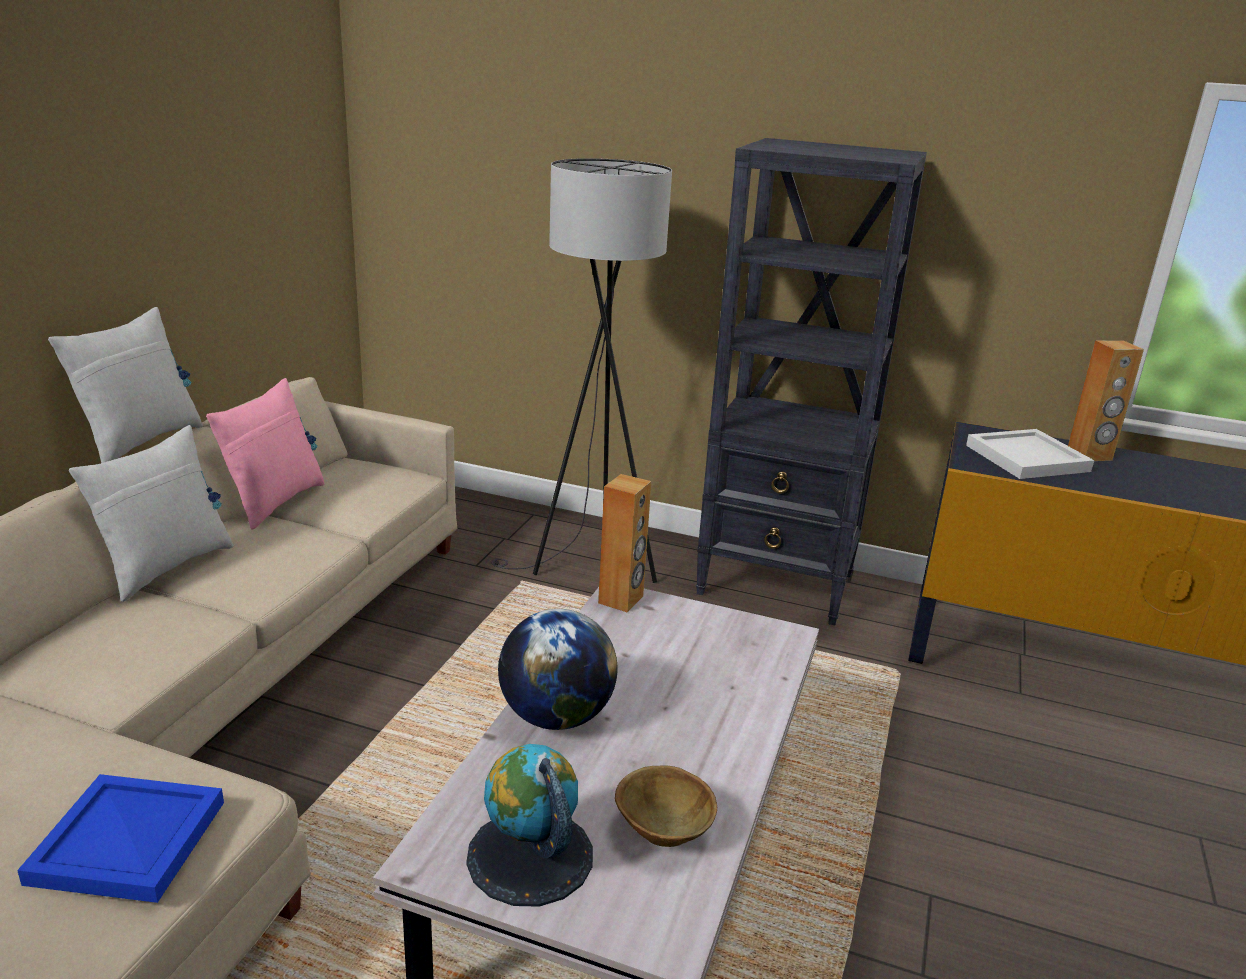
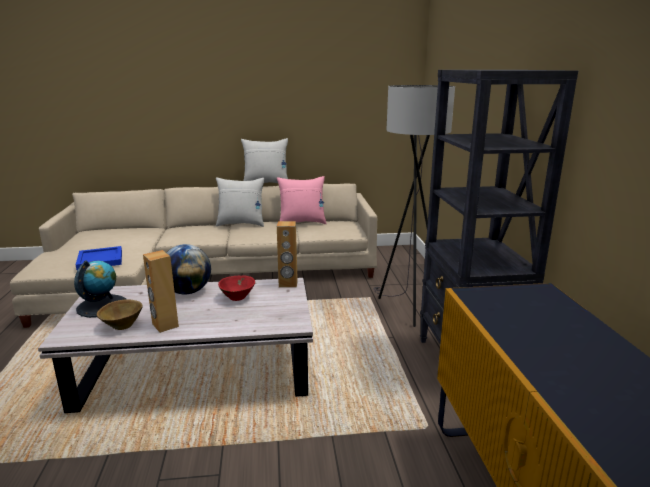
camera: 65 degrees right, 5 degrees down
white tray [966,429,1094,479] -> none
brown speaker [1068,340,1144,461] -> brown speaker moved to [143,250,179,333]
none -> red bowl [218,276,255,301]

